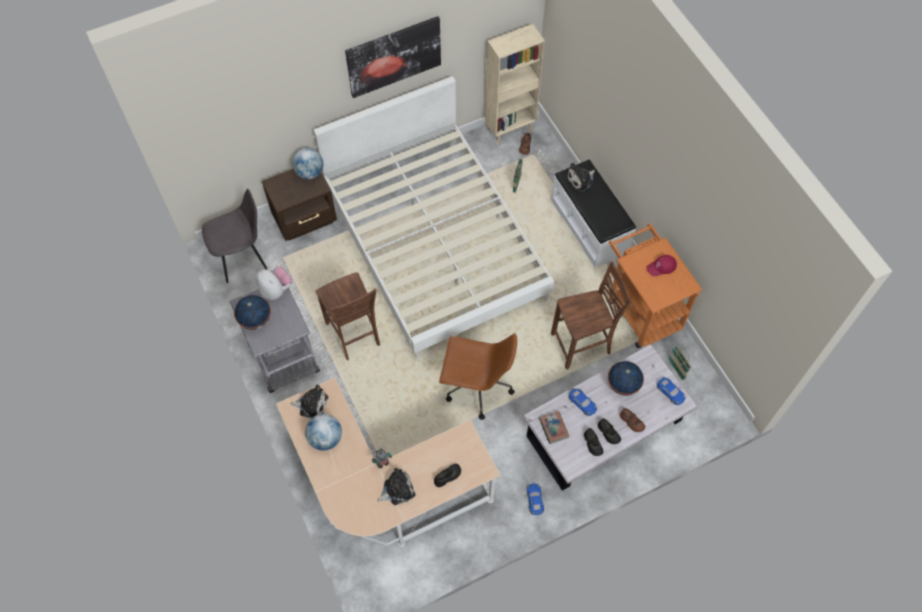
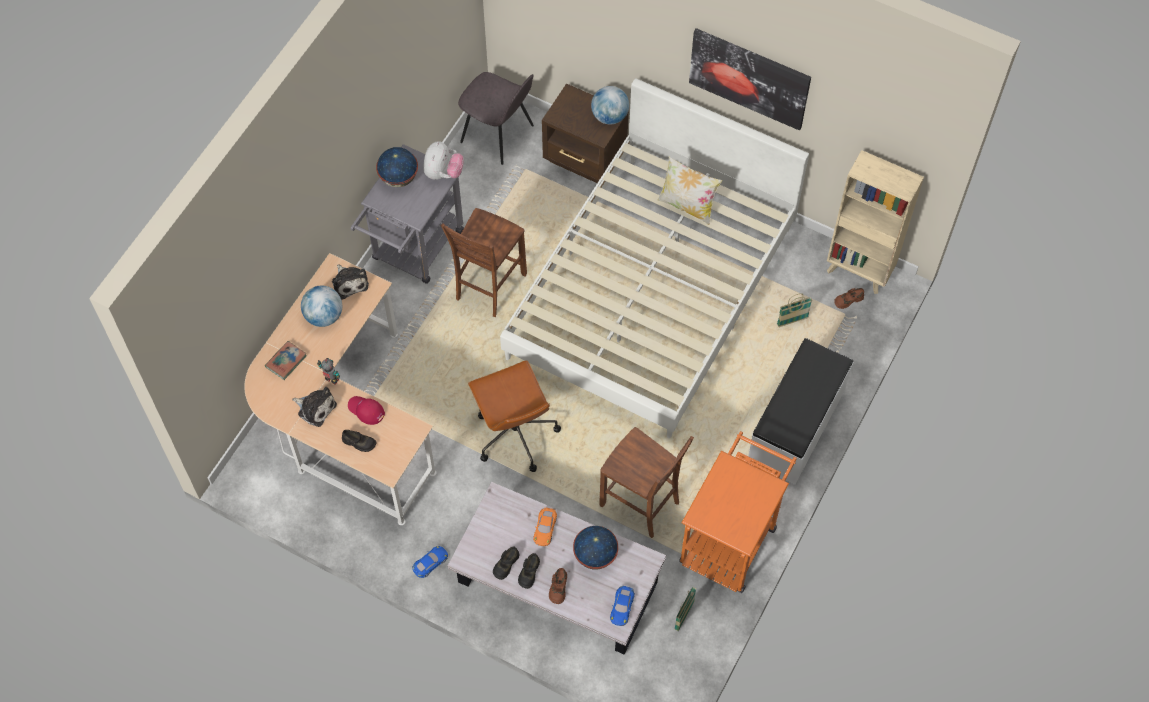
camera: 55 degrees right, 0 degrees up
book [539,411,569,444] -> book moved to [265,341,307,380]
plush toy [566,163,595,191] -> none
blue toy car [569,388,597,416] -> orange toy car [533,508,557,546]
red cap [646,255,677,276] -> red cap moved to [348,396,385,425]
none -> pillow [657,157,722,225]

